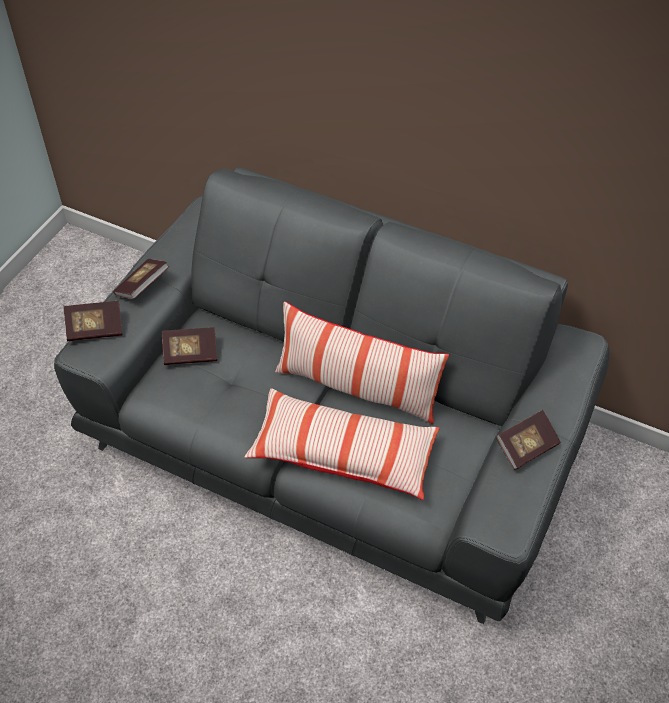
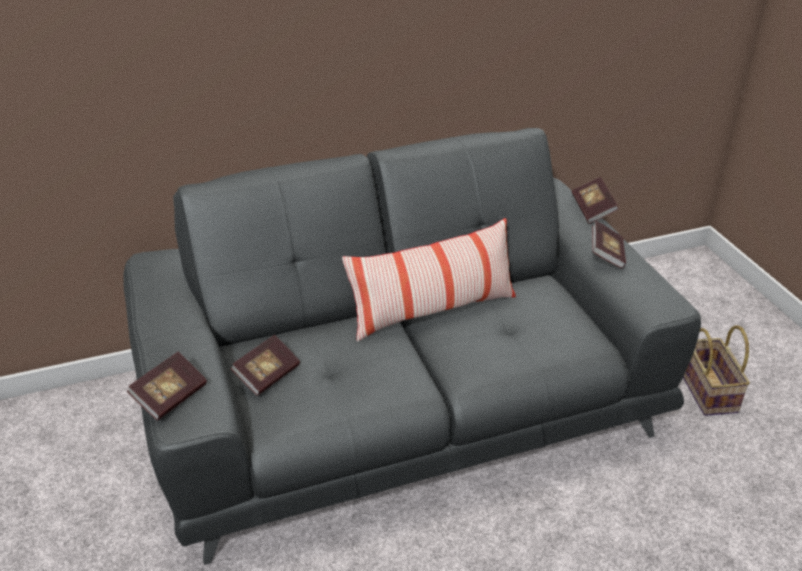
camera: 45 degrees left, 15 degrees down
book [113,259,170,299] -> book moved to [572,177,619,224]
pillow [244,388,440,500] -> none
none -> basket [683,325,750,416]

